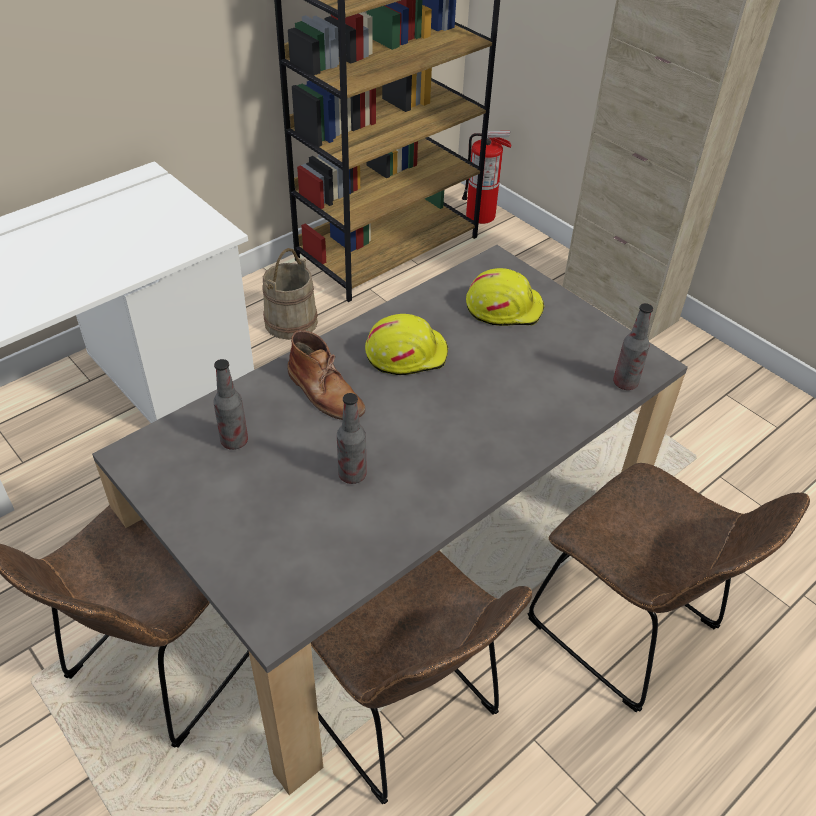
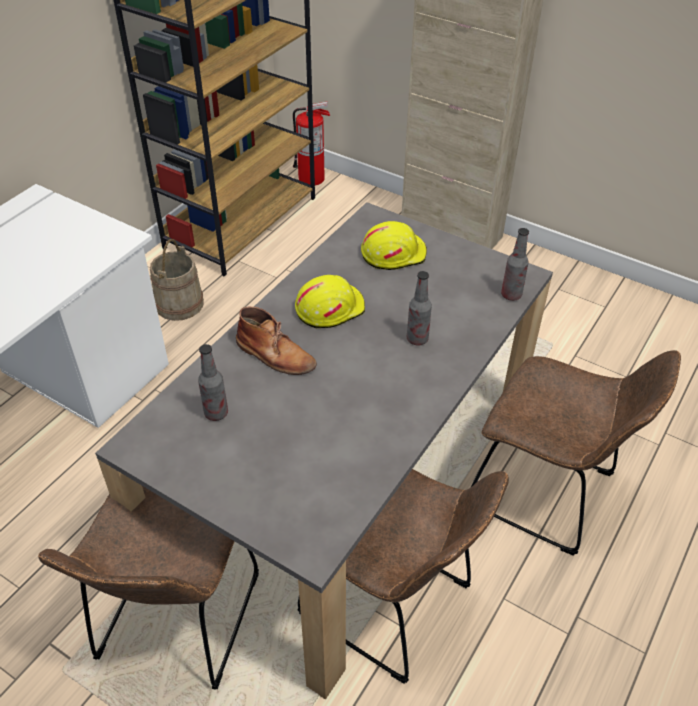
camera: 15 degrees left, 0 degrees up
bottle [337,393,367,484] -> bottle moved to [407,271,432,346]

